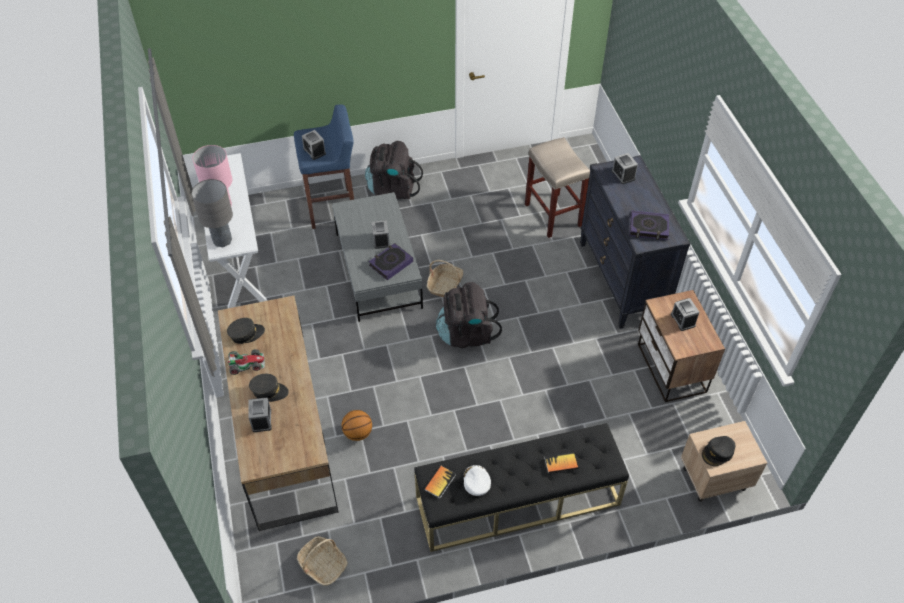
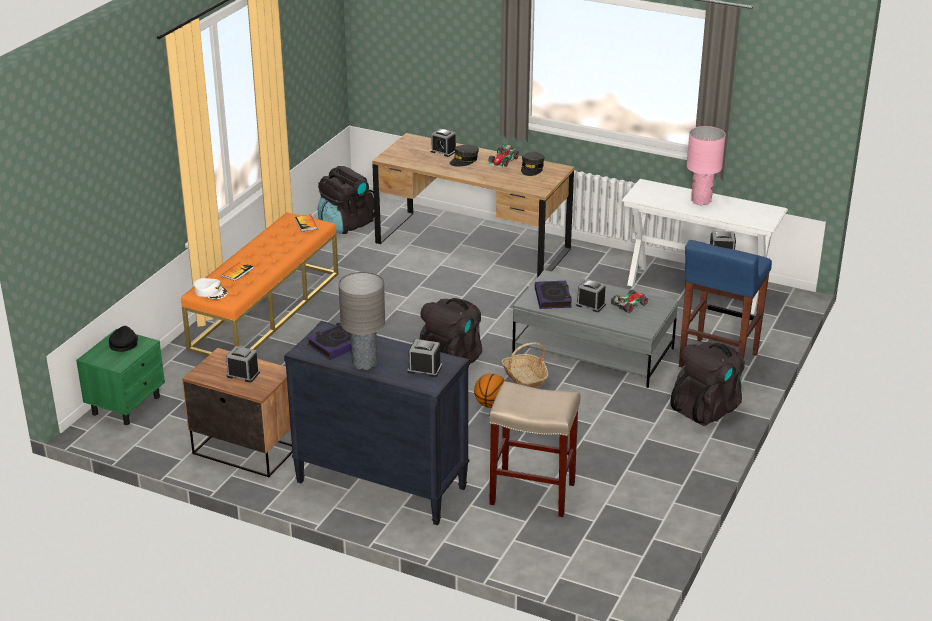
camera: 130 degrees right, 20 degrees down
grey table lamp [191,179,233,247] -> grey table lamp moved to [339,272,385,370]
basket [297,536,348,586] -> black backpack [318,166,374,234]
basketball [341,410,372,441] -> basketball moved to [474,373,505,408]
black bench [414,423,629,552] -> orange bench [181,212,338,356]
white cap [464,465,491,496] -> white cap moved to [193,278,228,299]
beige nightstand [681,421,767,502] -> green nightstand [76,329,165,425]
none -> toy car [611,290,650,313]

